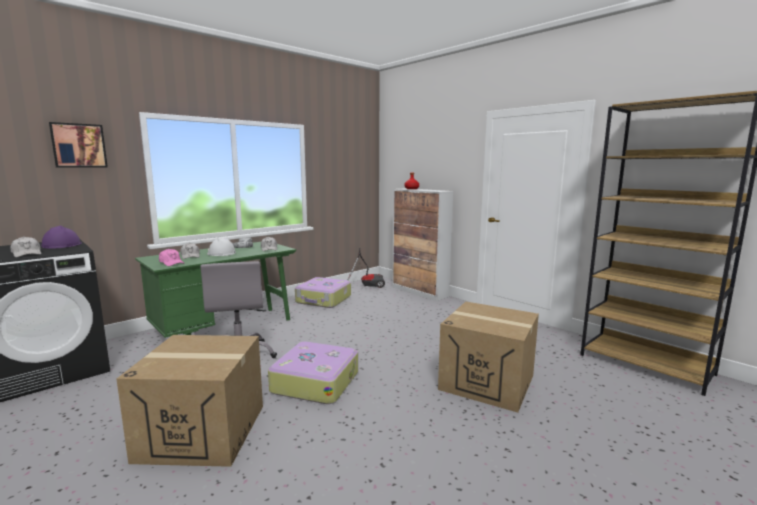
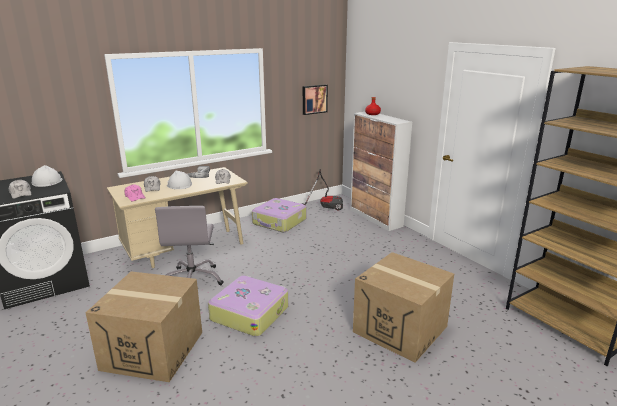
camera: 10 degrees right, 10 degrees up
purple hard hat [41,226,82,249] -> white hard hat [32,165,62,187]
picture [49,122,108,167] -> picture moved to [303,84,328,115]
green desk [135,242,296,338] -> beige desk [107,167,248,268]

